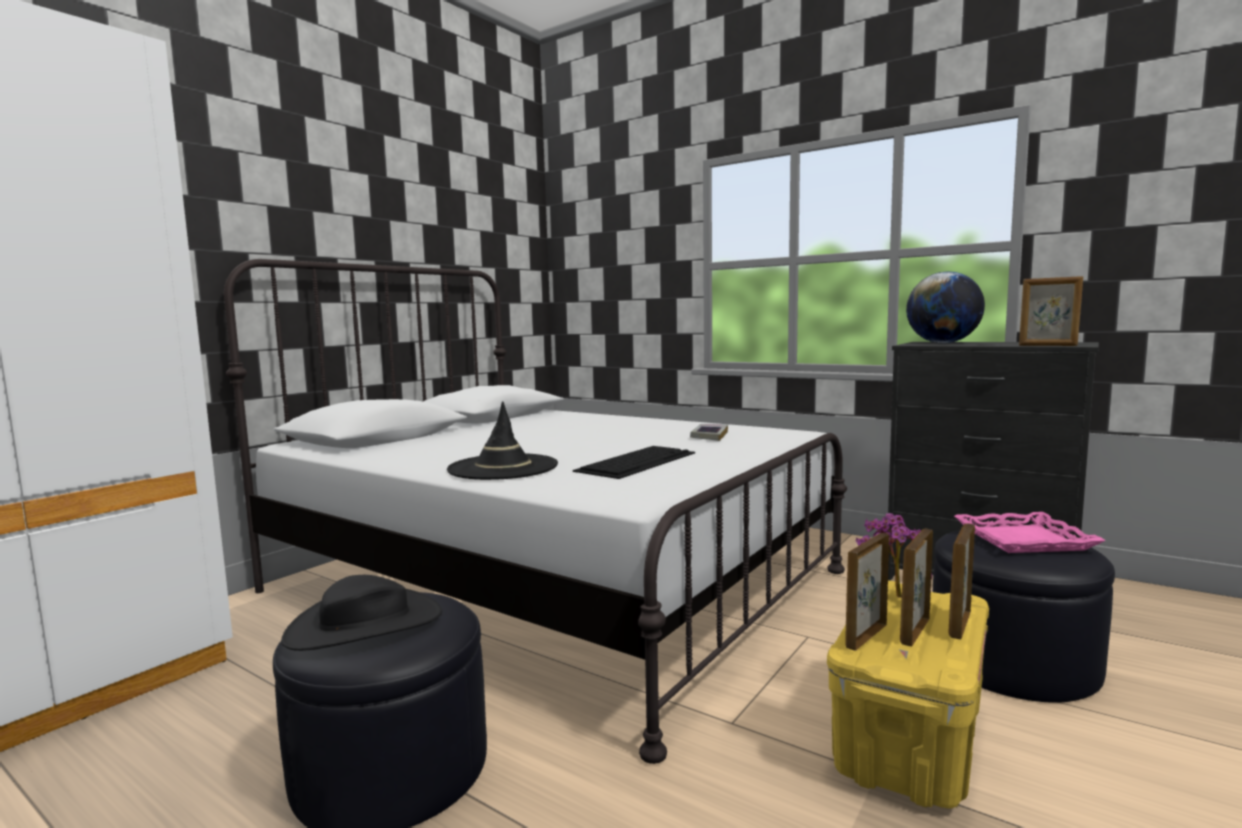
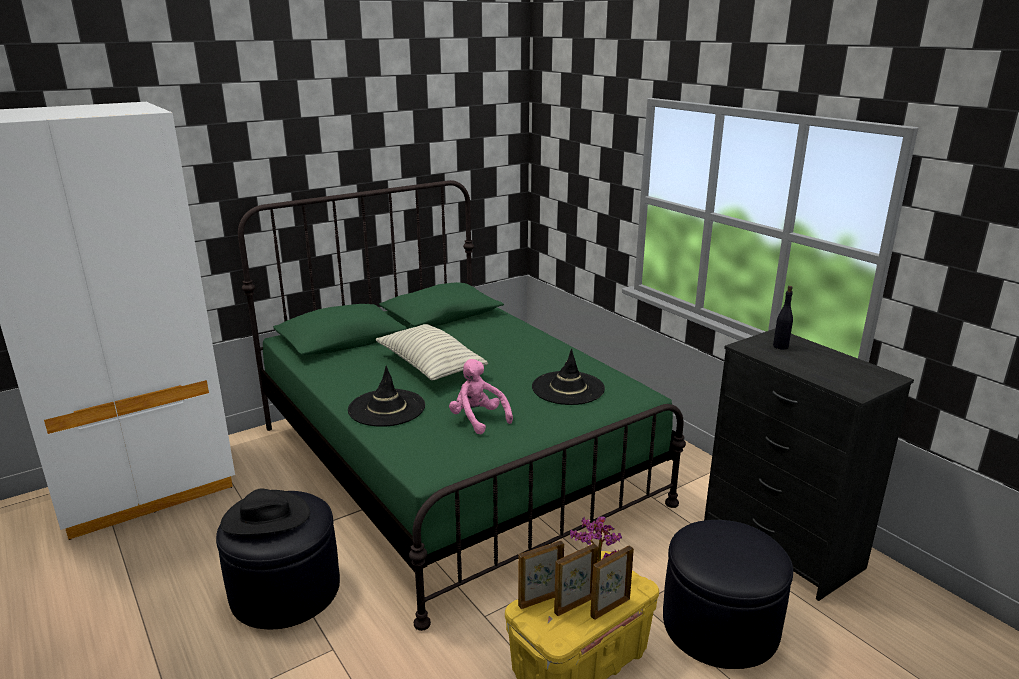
camera: 20 degrees right, 15 degrees up
white bed [224,259,847,764] -> green bed [238,180,686,631]
keyboard [573,446,695,479] -> pink plush toy [449,359,513,435]
book [690,424,728,441] -> black hat [532,349,605,405]
globe [906,271,985,343] -> black bottle [773,286,793,349]
pink tray [954,512,1106,553] -> none
picture frame [1019,276,1083,346] -> none
none -> pillow [376,324,488,381]

